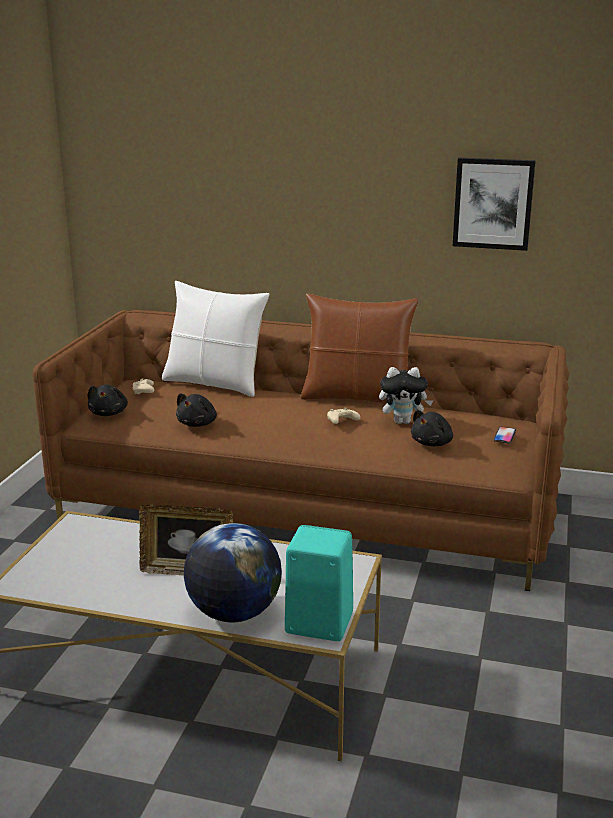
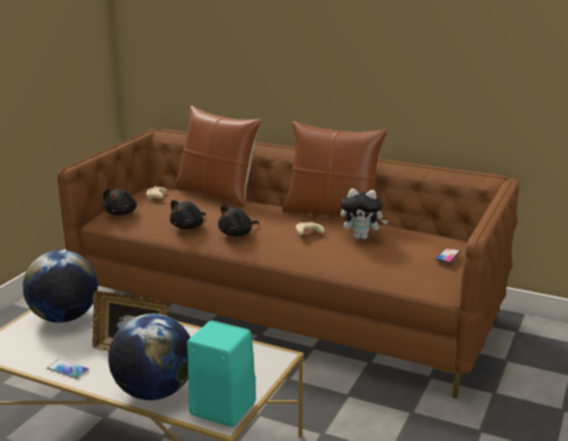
camera: 10 degrees right, 0 degrees up
white pillow [162,281,269,397] -> brown pillow [175,106,262,207]
black plush toy [411,410,453,446] -> black plush toy moved to [218,205,259,236]
picture [453,158,536,251] -> none
none -> globe [23,250,98,323]
none -> phone [47,359,89,379]

